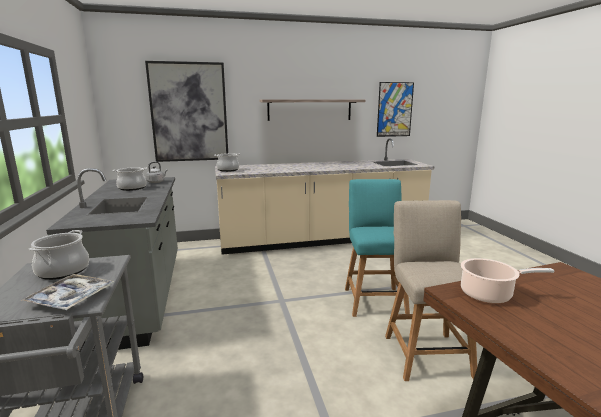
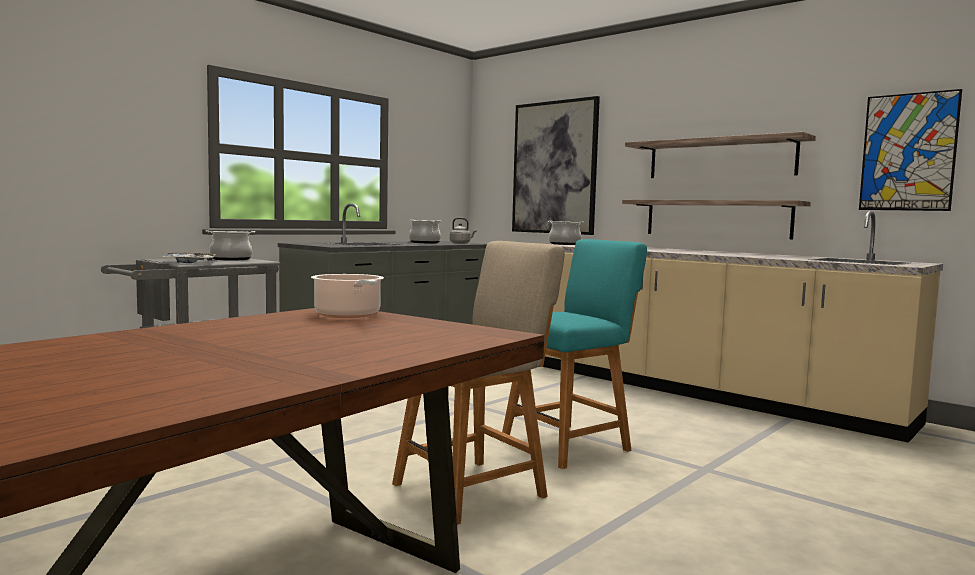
camera: 55 degrees right, 10 degrees down
none -> shelf [622,200,811,239]

